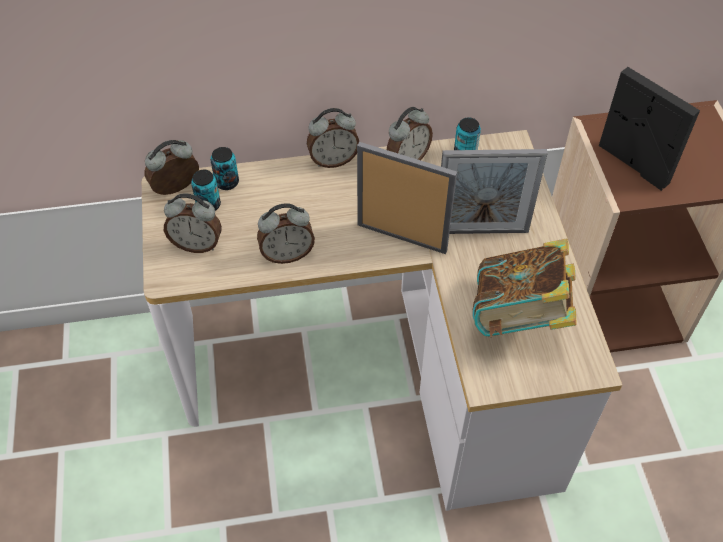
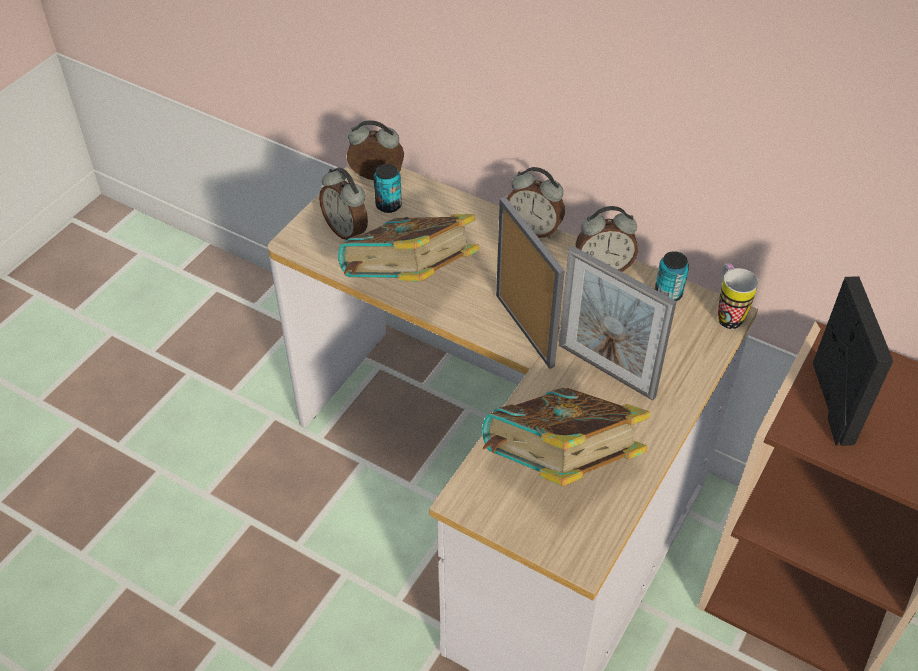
camera: 40 degrees right, 5 degrees down
can [210,147,239,190] -> none
alarm clock [257,203,315,264] -> book [338,214,479,282]
none -> mug [718,263,758,329]

